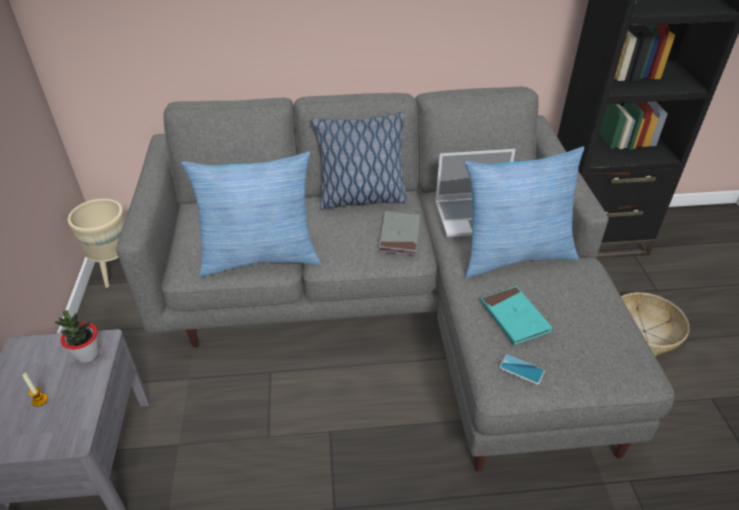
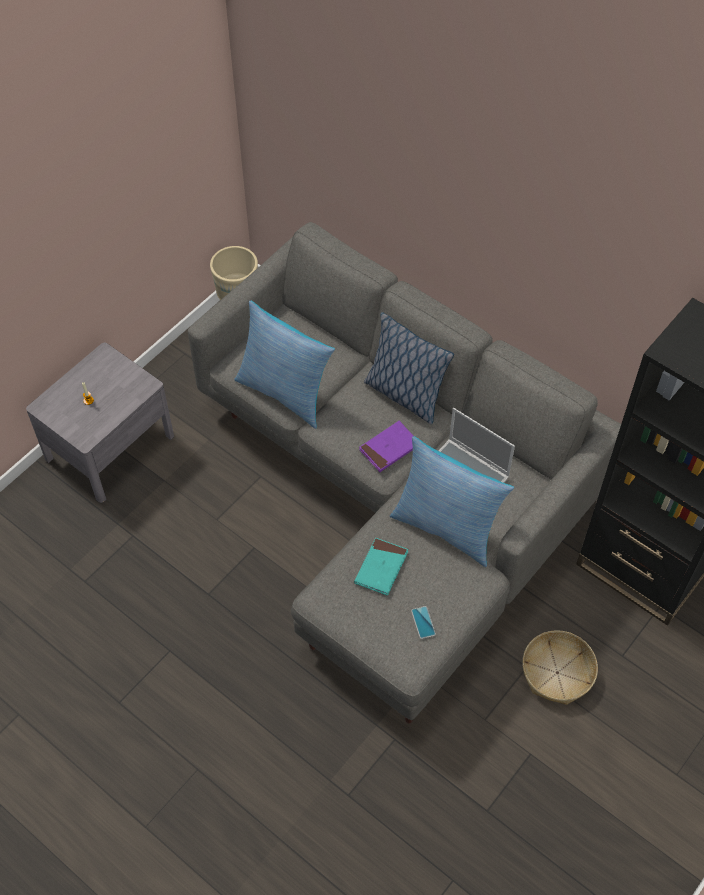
camera: 45 degrees right, 15 degrees up
potted plant [55,310,99,363] -> none
grey book [379,211,420,255] -> purple book [359,421,413,472]
phone [499,354,545,385] -> phone moved to [411,606,436,639]

